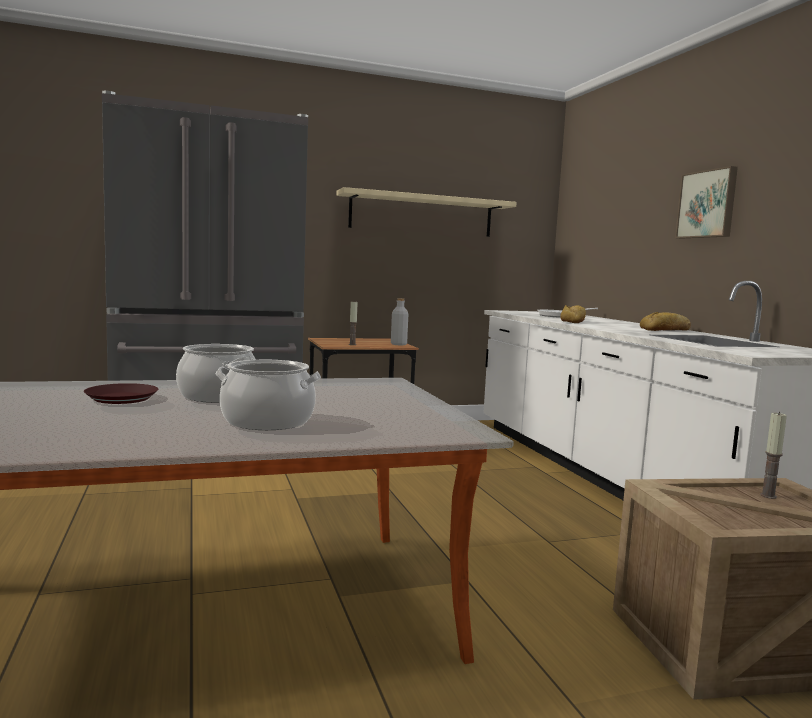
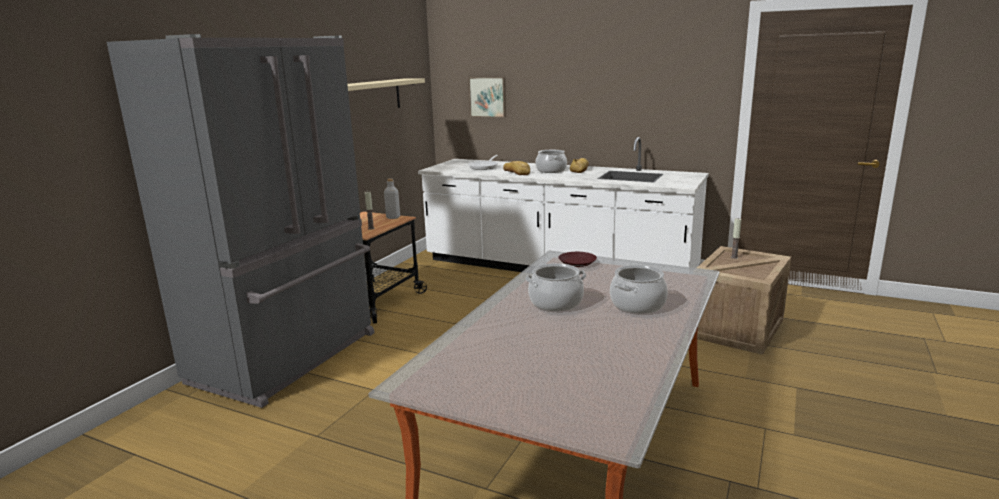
camera: 45 degrees left, 10 degrees up
brown plate [84,383,158,404] -> brown plate moved to [559,252,597,267]
picture [675,166,738,239] -> picture moved to [468,77,506,118]
none -> cooking pot [535,150,567,173]

